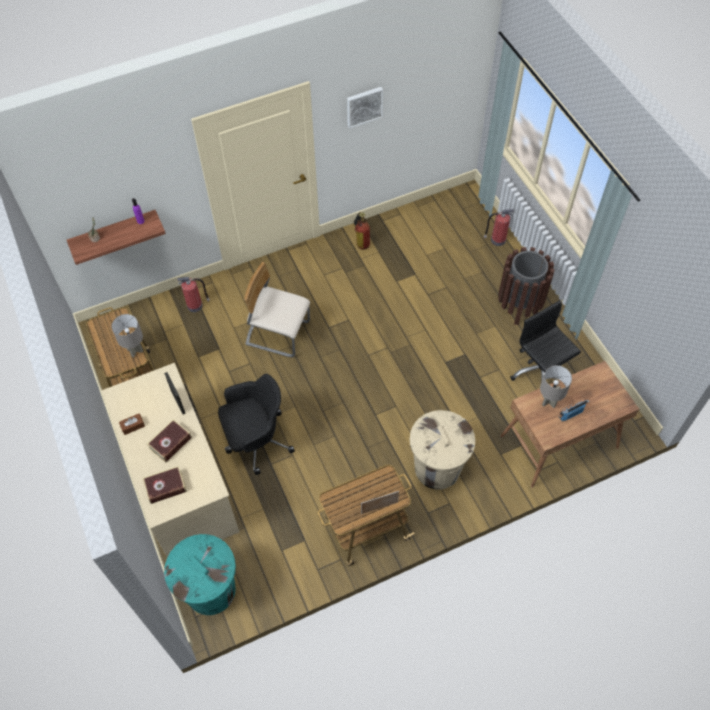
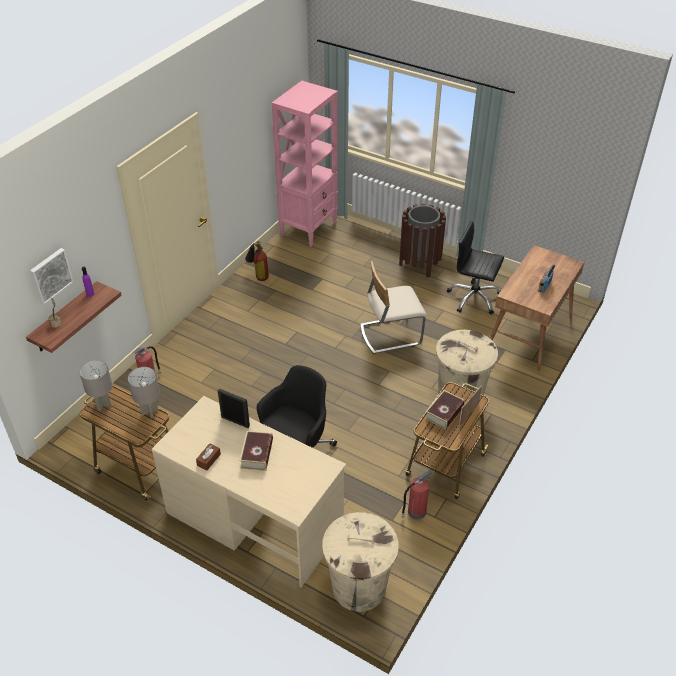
camera: 35 degrees left, 15 degrees down
book [143,466,187,504] -> book moved to [425,390,465,429]
turquoise trash can [164,534,236,615] -> beige trash can [322,512,399,612]
beige chair [244,262,310,357] -> beige chair moved to [360,261,427,354]
picture [347,87,383,129] -> picture moved to [30,248,74,305]
fire extinguisher [484,209,514,246] -> fire extinguisher moved to [401,470,431,519]
grey table lamp [540,365,572,408] -> grey table lamp moved to [79,360,112,411]
none -> pink bookcase [272,81,338,247]

